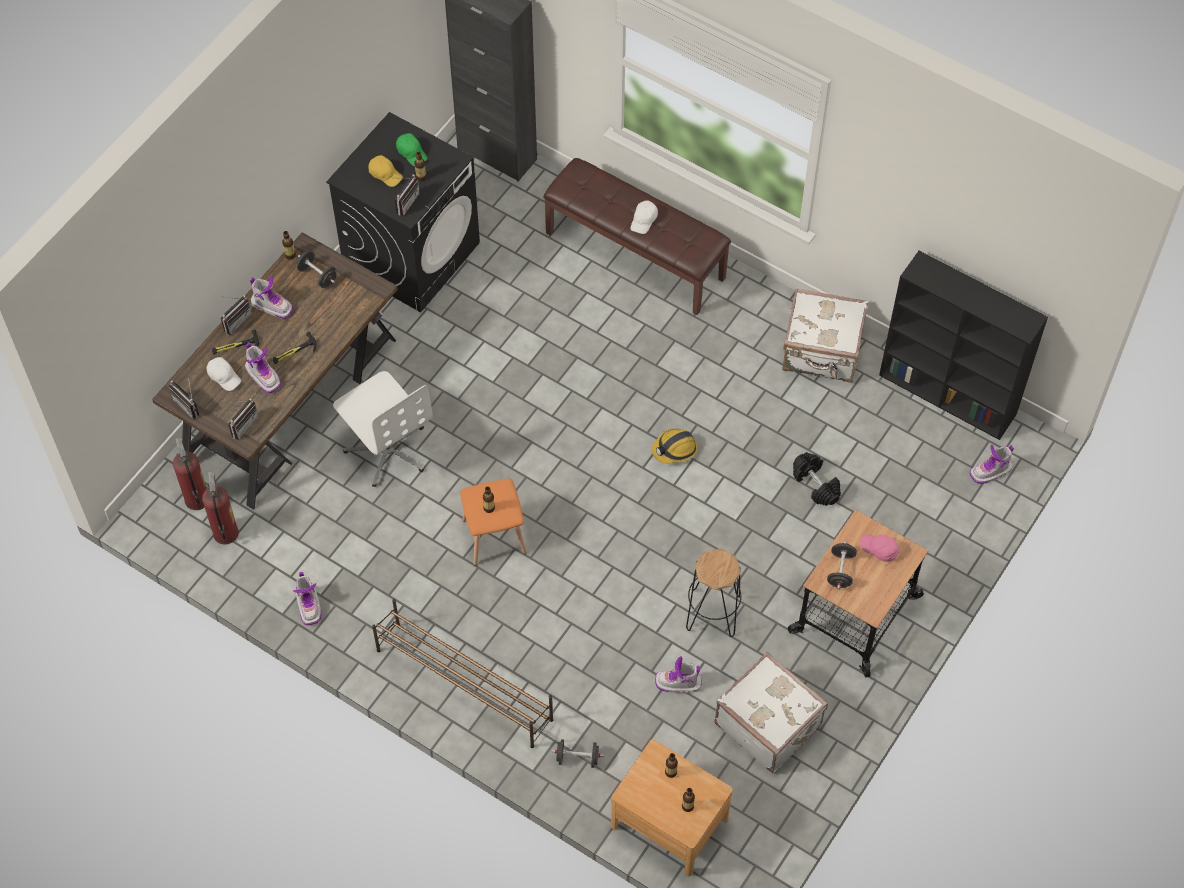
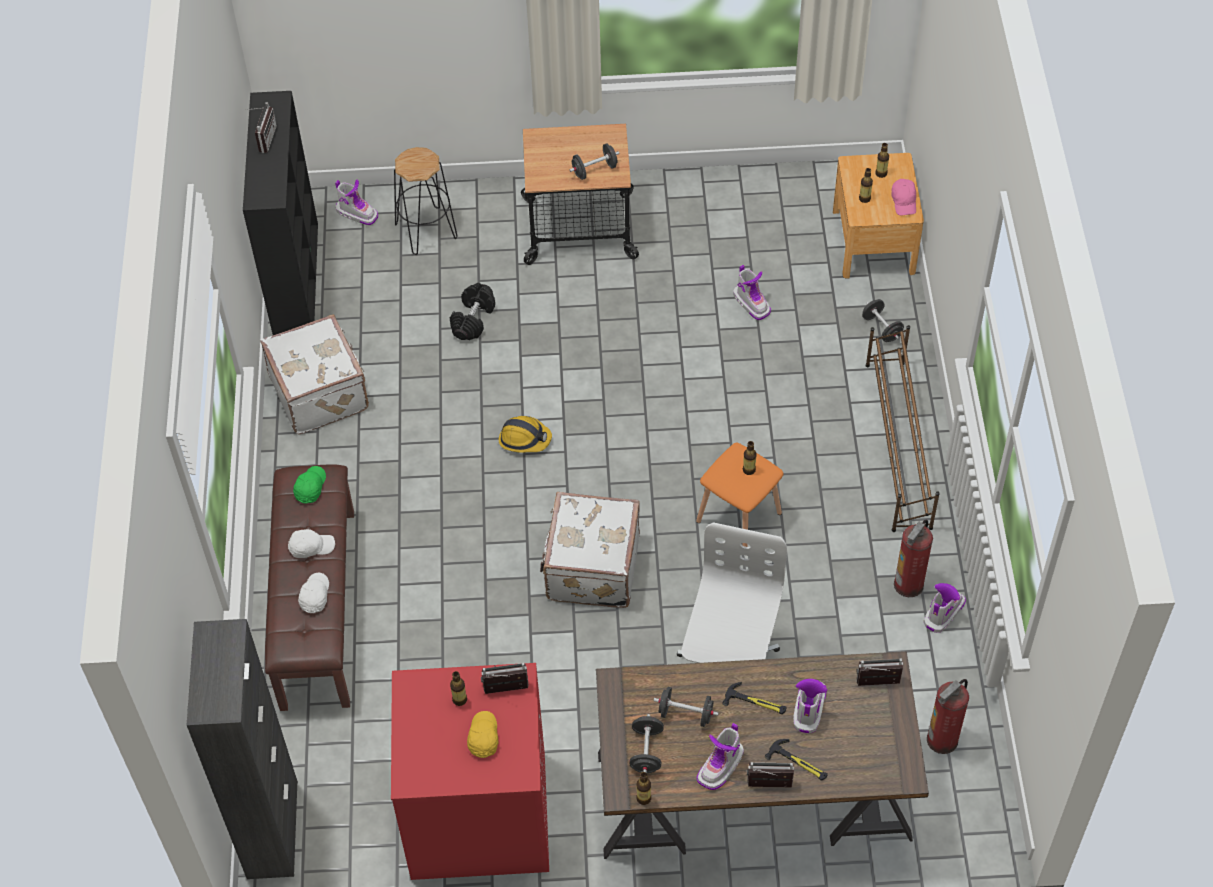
camera: 125 degrees left, 5 degrees down
radio [169,377,200,419] -> radio moved to [245,102,277,153]
fire extinguisher [173,437,207,510] -> fire extinguisher moved to [894,519,933,597]
white cap [206,357,241,391] -> white cap moved to [298,573,329,613]
boot [250,276,293,319] -> boot turned 135 degrees counterclockwise [697,723,744,790]
black washing machine [326,112,480,312] -> red washing machine [391,663,549,880]
green cap [396,133,428,166] -> green cap moved to [293,466,326,503]
black stool [686,549,741,637] -> black stool moved to [394,147,457,255]
white suitcase [714,652,828,773] -> white suitcase moved to [540,492,640,608]
pink cap [860,534,899,562] -> pink cap moved to [891,179,916,215]
none -> black dumbbell [654,687,719,727]

